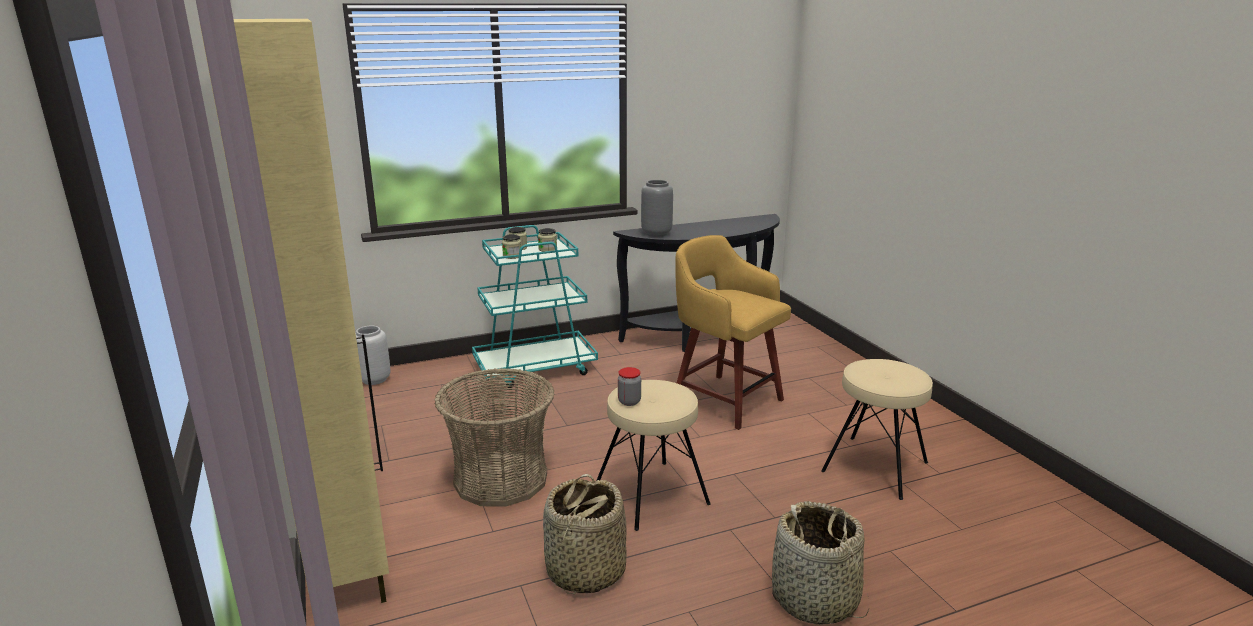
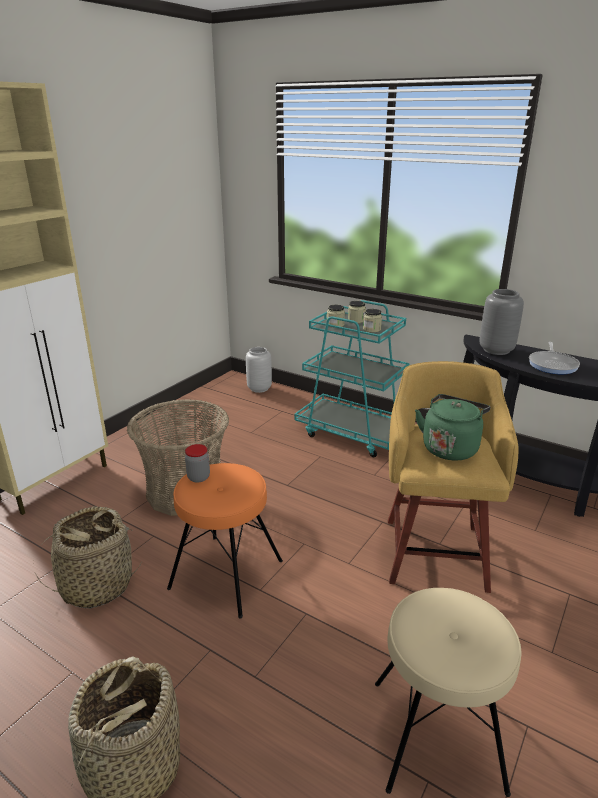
camera: 55 degrees right, 5 degrees up
beige stool [596,380,710,531] -> orange stool [167,463,283,618]
none -> green kettle [415,394,490,461]
none -> frying pan [529,342,580,374]

